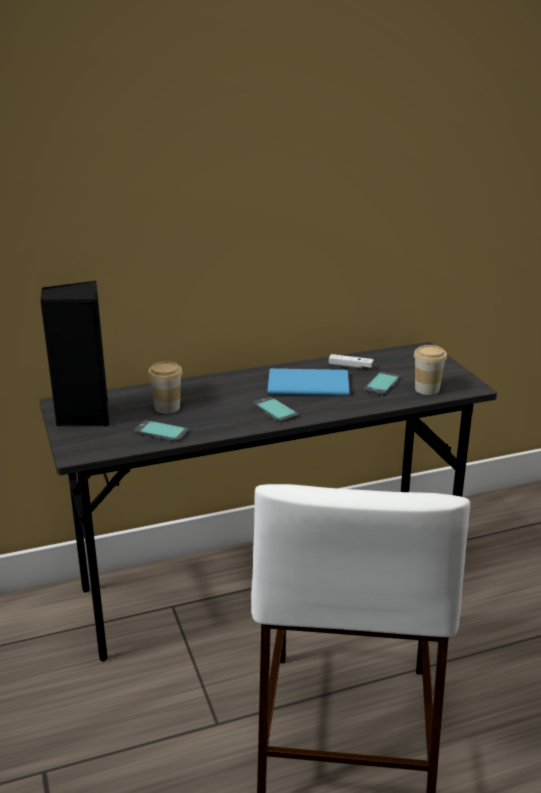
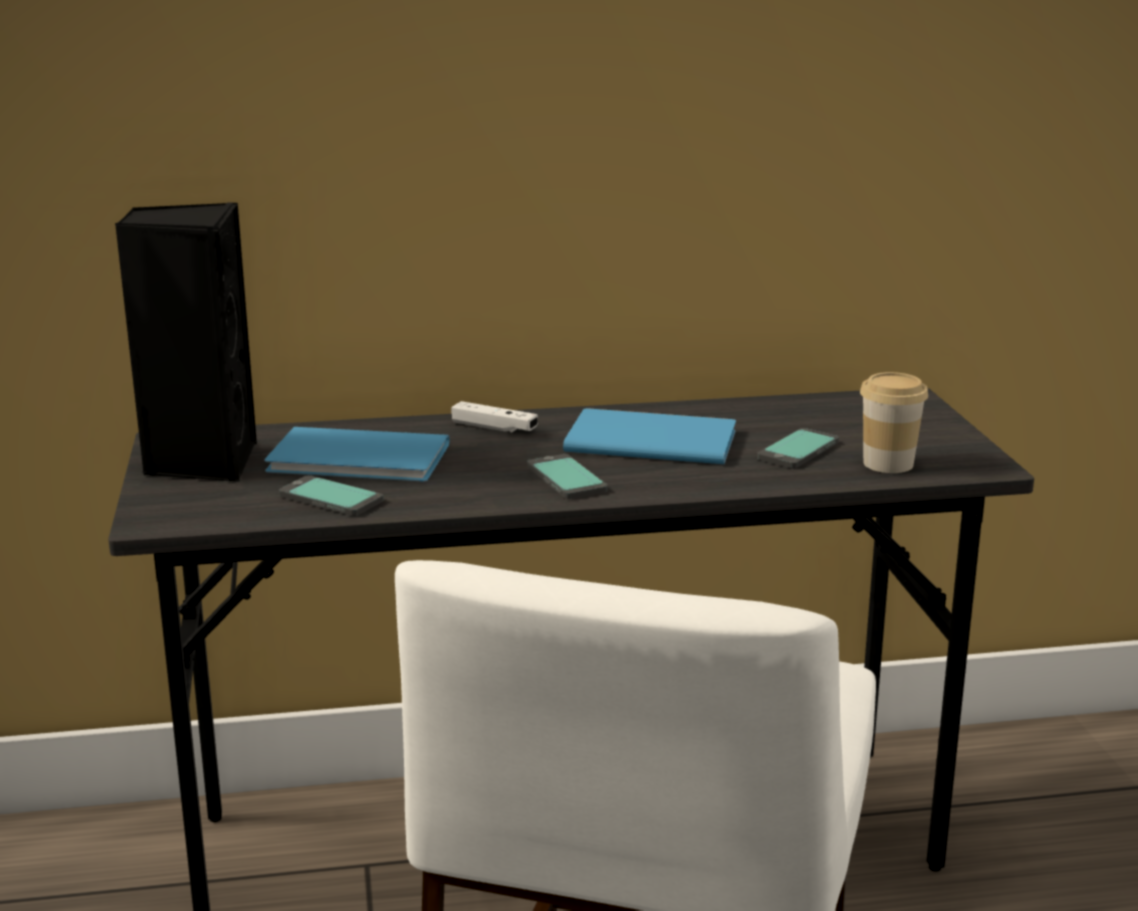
camera: 10 degrees right, 5 degrees down
cup [148,361,183,414] -> blue book [264,427,450,482]
white game controller [329,354,374,369] -> white game controller moved to [451,401,538,433]

